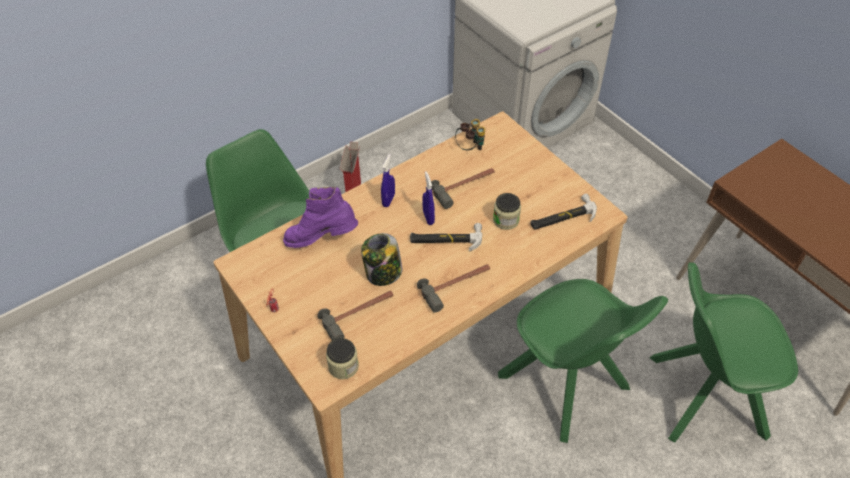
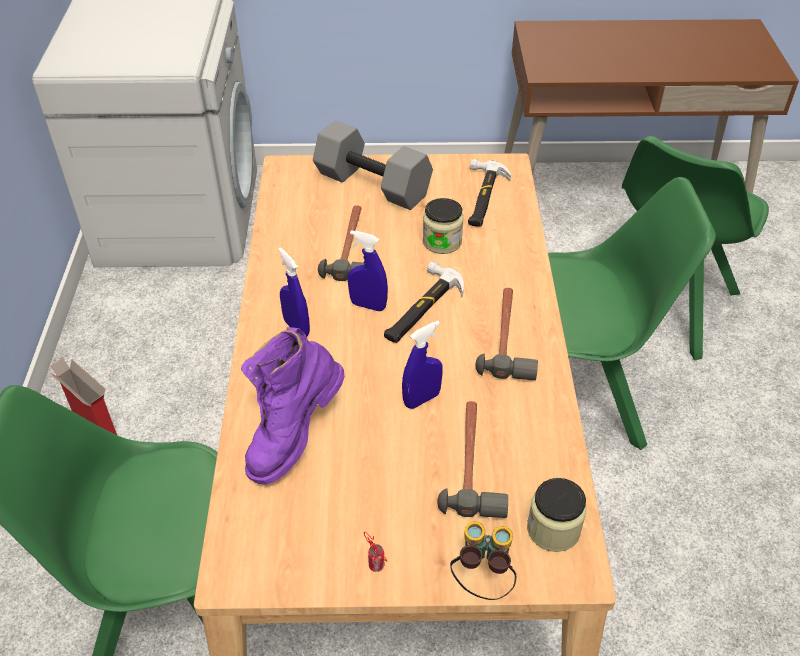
camera: 55 degrees left, 5 degrees down
jar [361,233,402,286] -> blue spray bottle [402,321,443,409]
binoculars [455,119,485,150] -> binoculars moved to [450,521,516,600]
none -> grey dumbbell [313,120,433,210]

